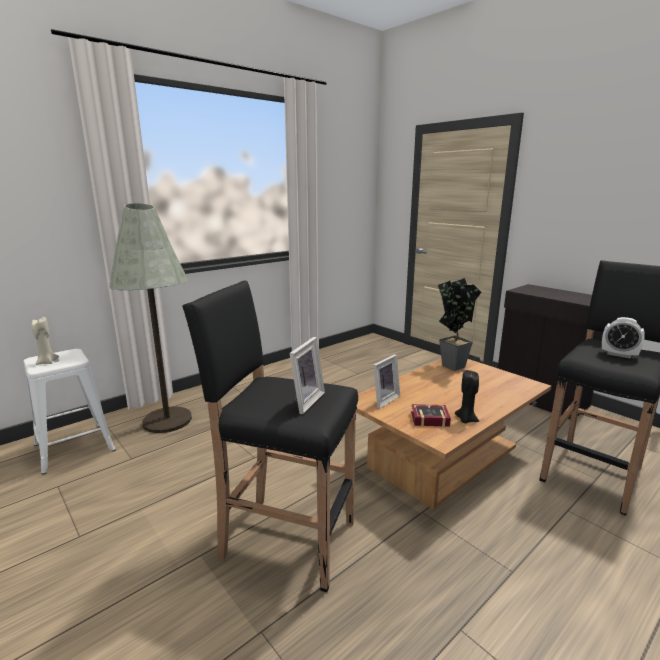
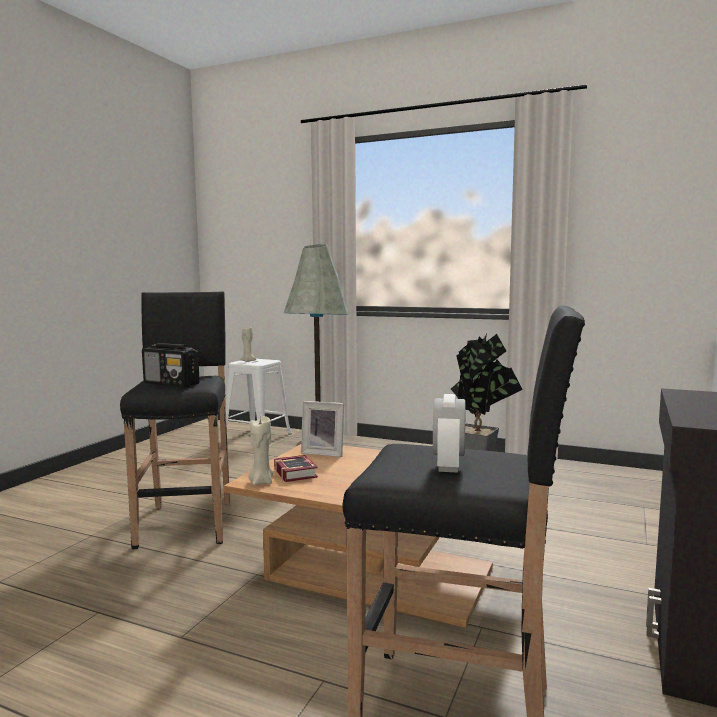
camera: 65 degrees right, 10 degrees down
picture frame [289,337,325,414] -> radio [142,343,200,387]
black candle [455,370,479,423] -> none
none -> beige candle [248,416,273,485]

